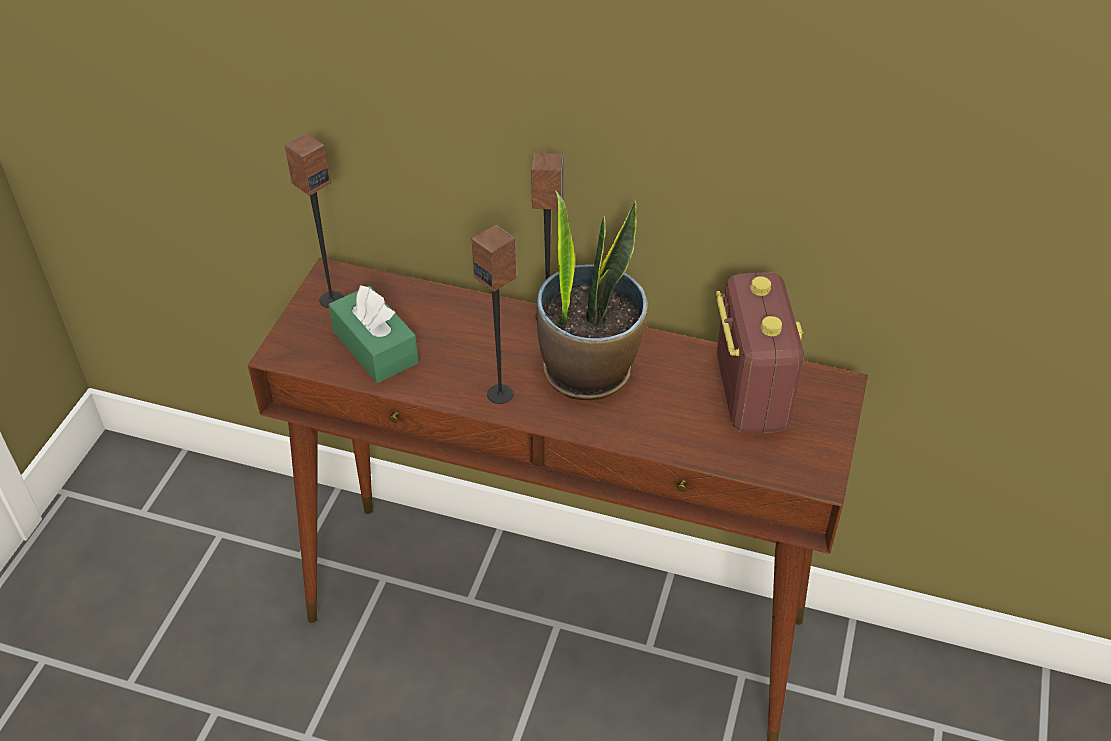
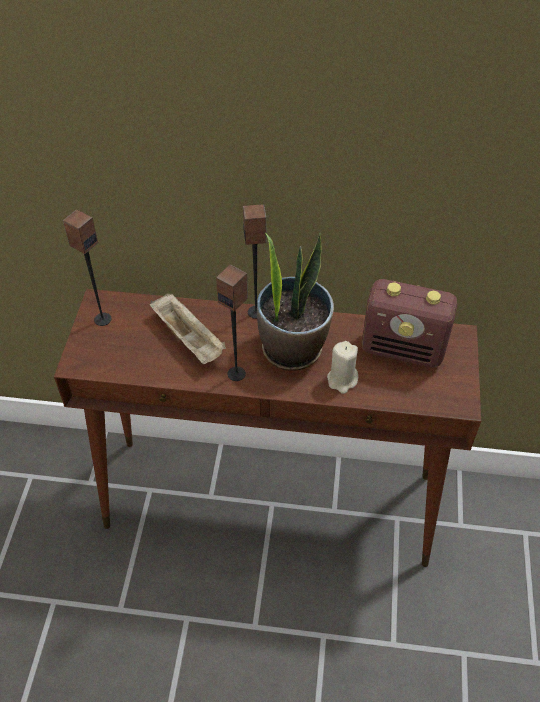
camera: 10 degrees left, 5 degrees up
green tissue box [328,285,419,383] -> none
radio [716,272,804,433] -> radio turned 120 degrees clockwise [362,279,457,367]
none -> beige tray [150,293,226,364]
none -> beige candle [327,341,358,394]

